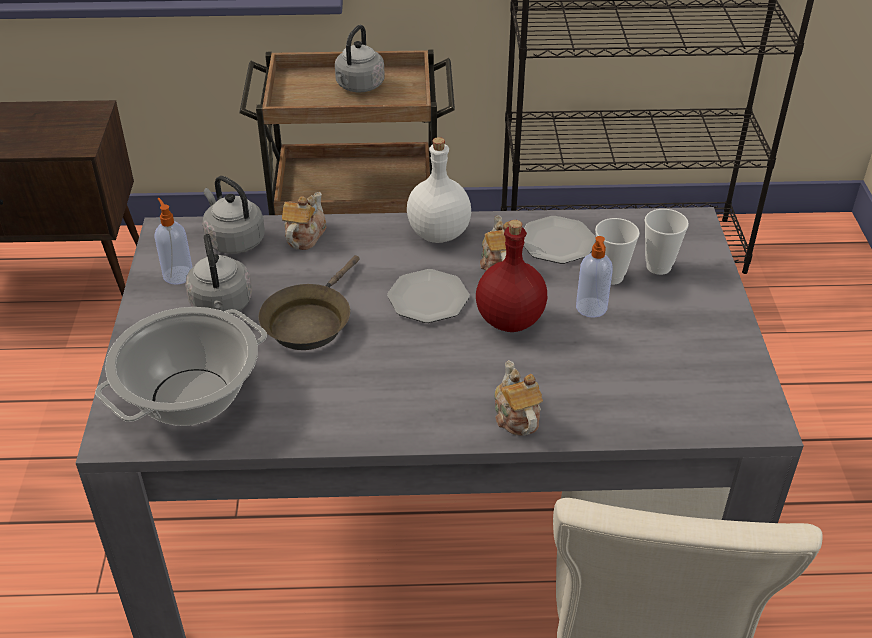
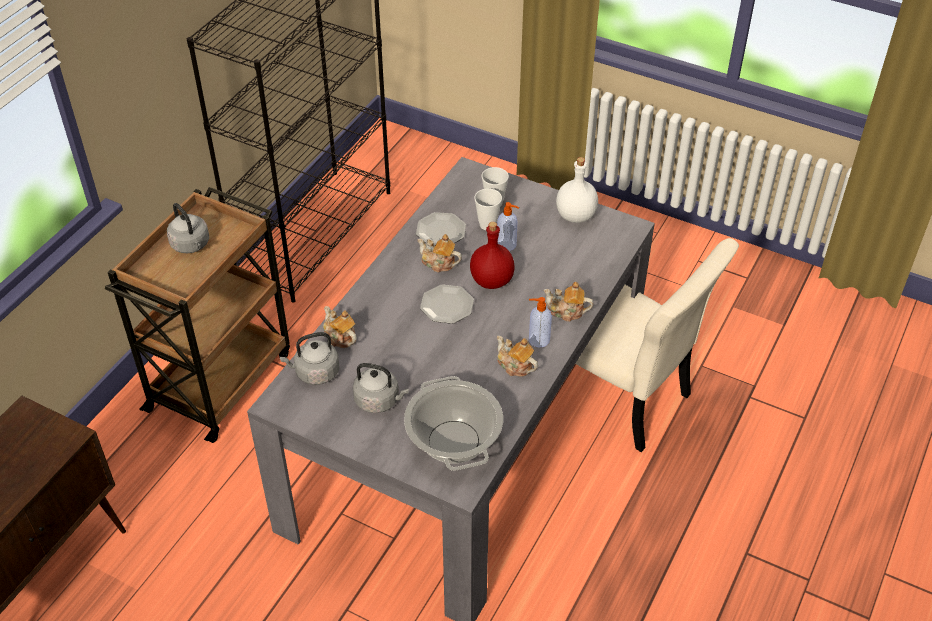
camera: 60 degrees left, 5 degrees up
soap dispenser [154,198,193,284] -> soap dispenser moved to [529,297,552,347]
brown frying pan [259,255,359,350] -> none
white bottle [407,137,471,243] -> white bottle moved to [556,157,598,223]
none -> teapot [497,336,538,377]

